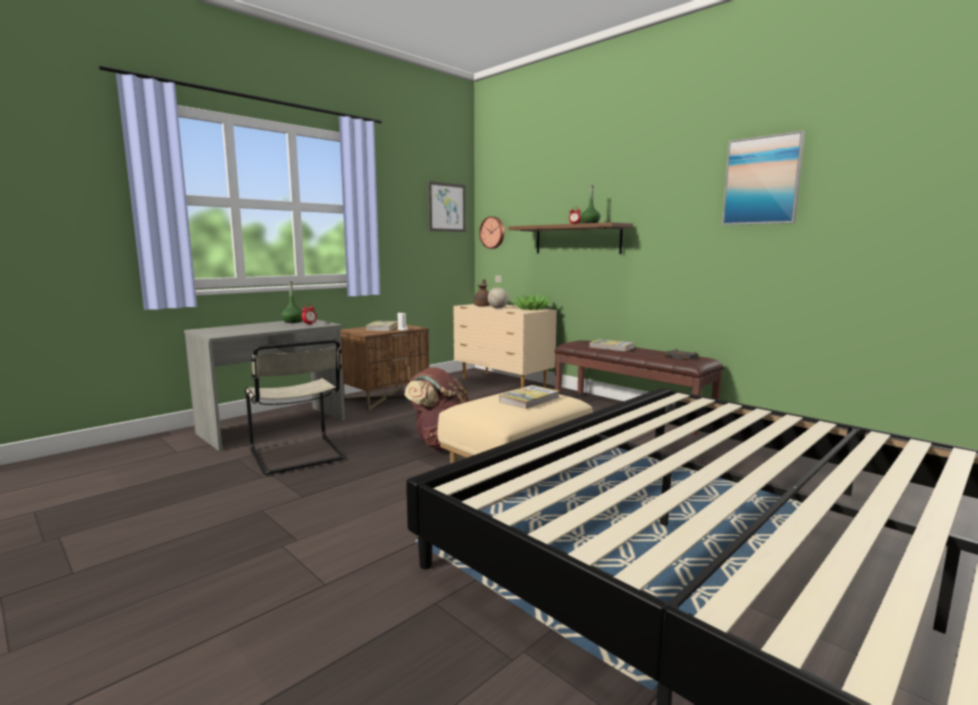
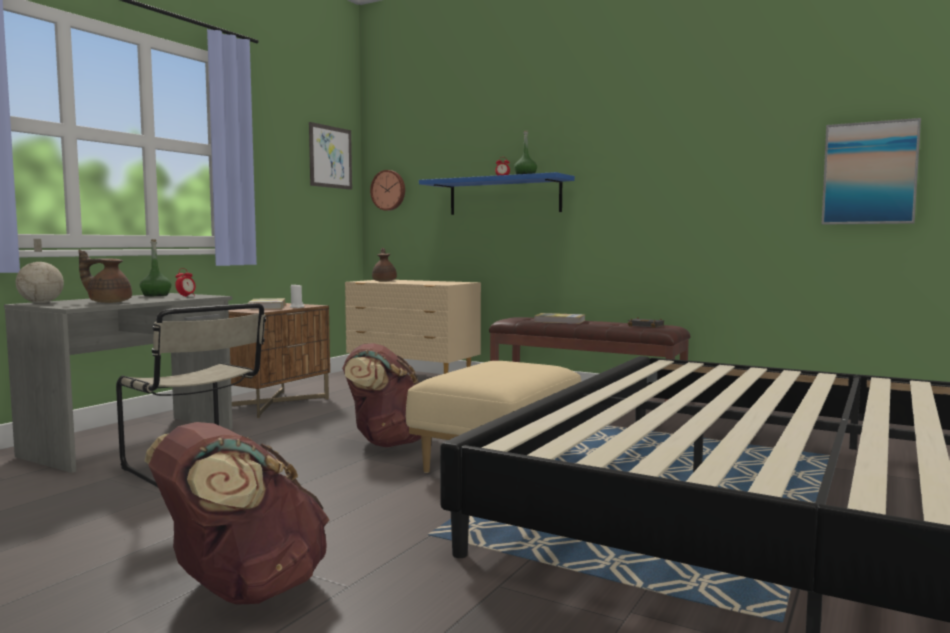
camera: 15 degrees left, 5 degrees down
globe [488,275,509,309] -> globe moved to [16,239,64,303]
book [499,385,560,409] -> none
brown shelf [509,222,633,254] -> blue shelf [419,172,575,215]
potted plant [513,293,552,310] -> none
picture [722,131,805,225] -> picture moved to [822,118,921,225]
none -> brown teapot [79,249,132,303]
none -> brown backpack [145,422,330,605]

